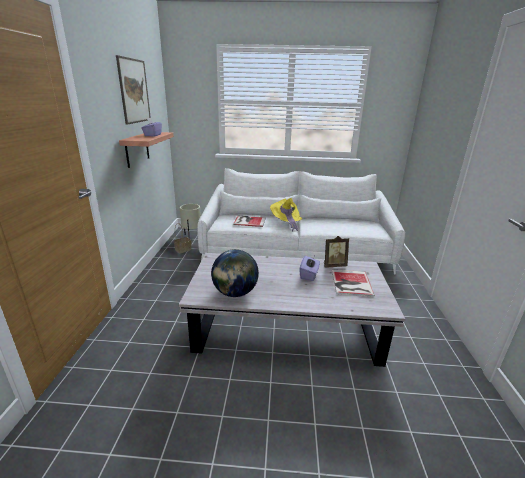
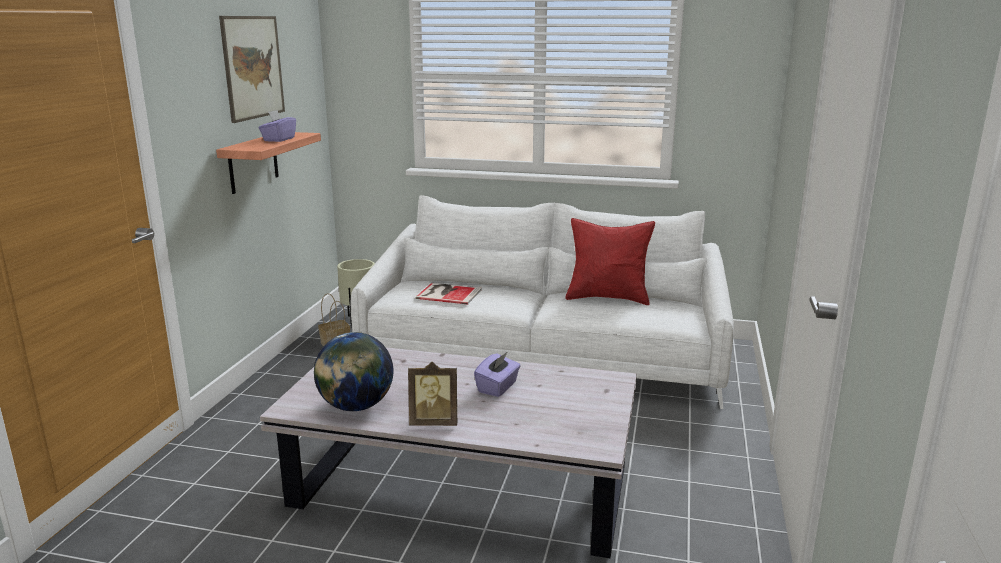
camera: 10 degrees right, 5 degrees down
yellow hat [270,198,302,231] -> none
picture frame [324,236,349,268] -> picture frame moved to [408,362,457,426]
book [332,270,375,297] -> none
none -> red pillow [566,218,655,305]

